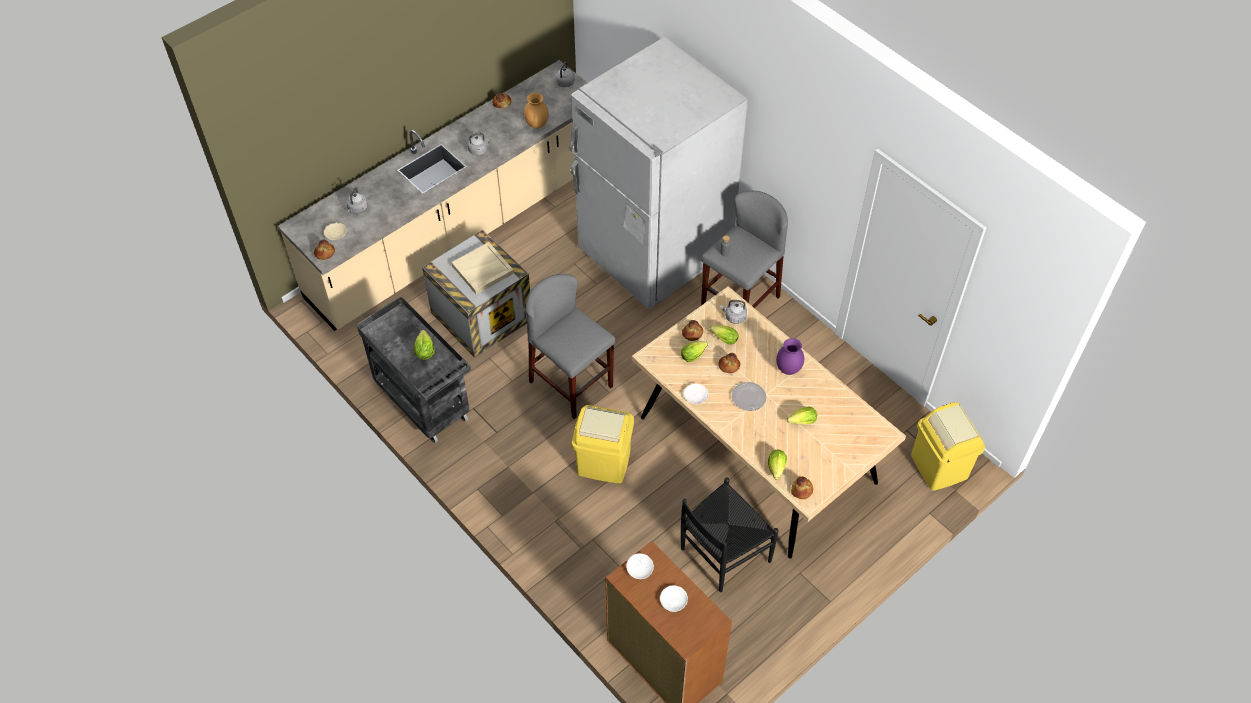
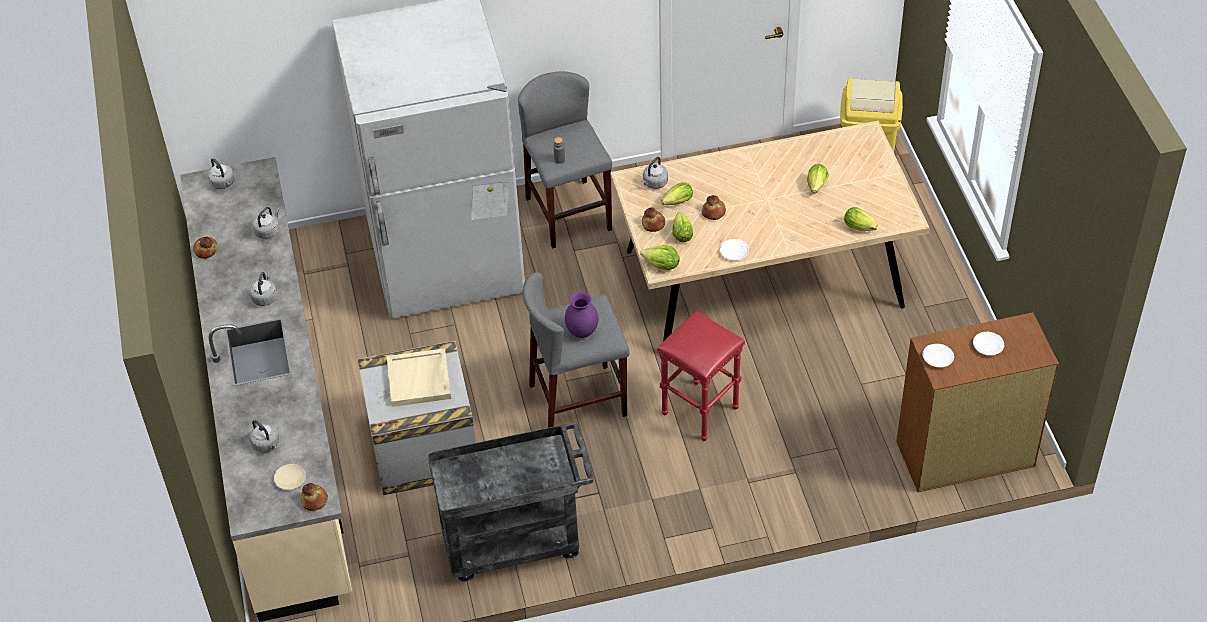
camera: 60 degrees left, 5 degrees down
lettuce [414,330,435,360] -> lettuce moved to [640,245,680,270]
brown vase [524,93,549,129] -> grey kettle [252,207,280,239]
yellow trash can [572,405,634,483] -> red stool [657,311,745,441]
black chair [681,478,778,592] -> none
plate [732,382,766,411] -> none
purple vase [776,338,804,375] -> purple vase moved to [565,291,598,338]
bread [791,477,813,499] -> none

